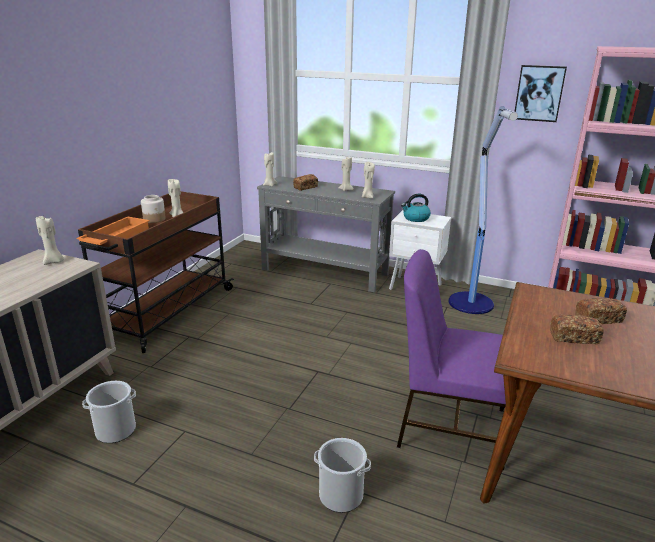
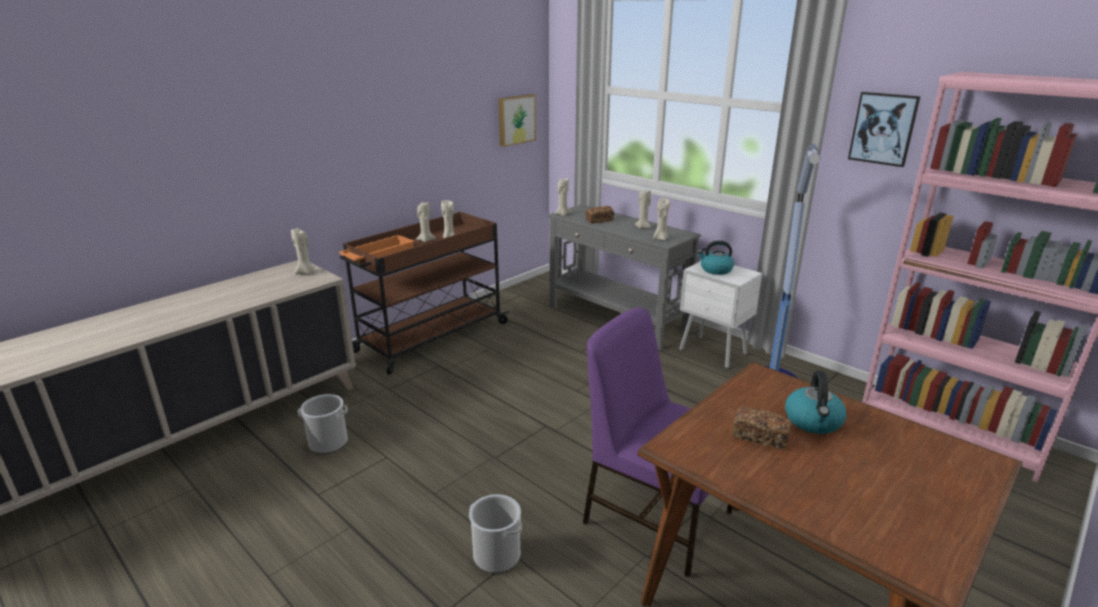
camera: 20 degrees right, 0 degrees up
jar [141,195,166,223] -> beige candle [416,202,436,242]
bread [575,298,627,324] -> kettle [785,370,847,434]
none -> picture [498,94,536,147]

